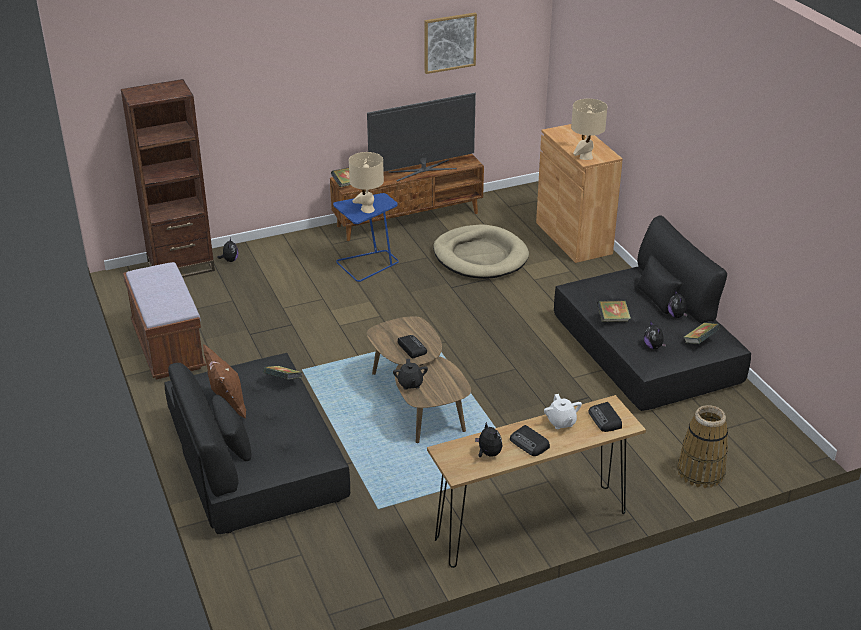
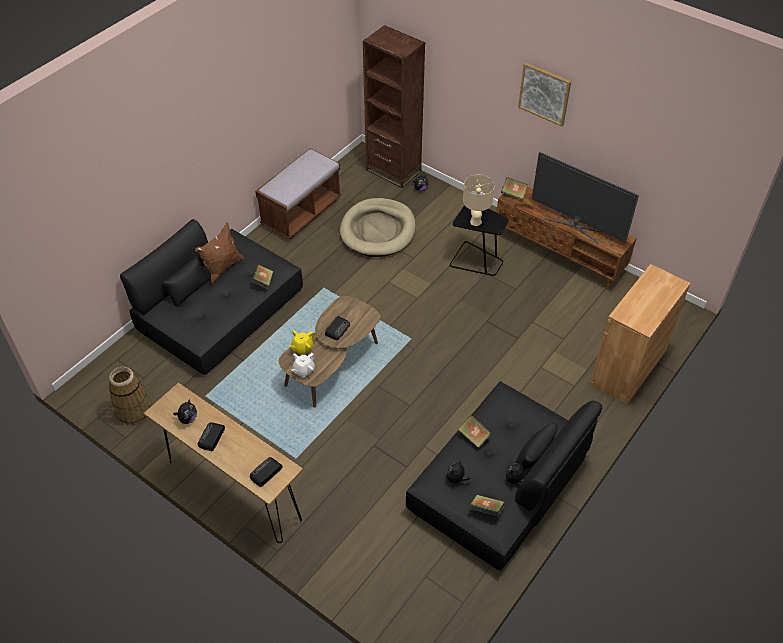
camera: 60 degrees right, 15 degrees up
blue side table [333,193,399,282] -> black side table [450,205,509,276]
black teapot [393,359,428,390] -> yellow teapot [289,330,315,355]
picture [424,13,477,74] -> picture moved to [518,63,571,126]
beige dog bed [433,224,529,279] -> beige dog bed moved to [340,198,416,257]
white teapot [544,394,582,429] -> white teapot moved to [292,353,316,377]
beige table lamp [571,99,607,160] -> none
basket [677,405,728,488] -> basket moved to [109,367,152,425]

